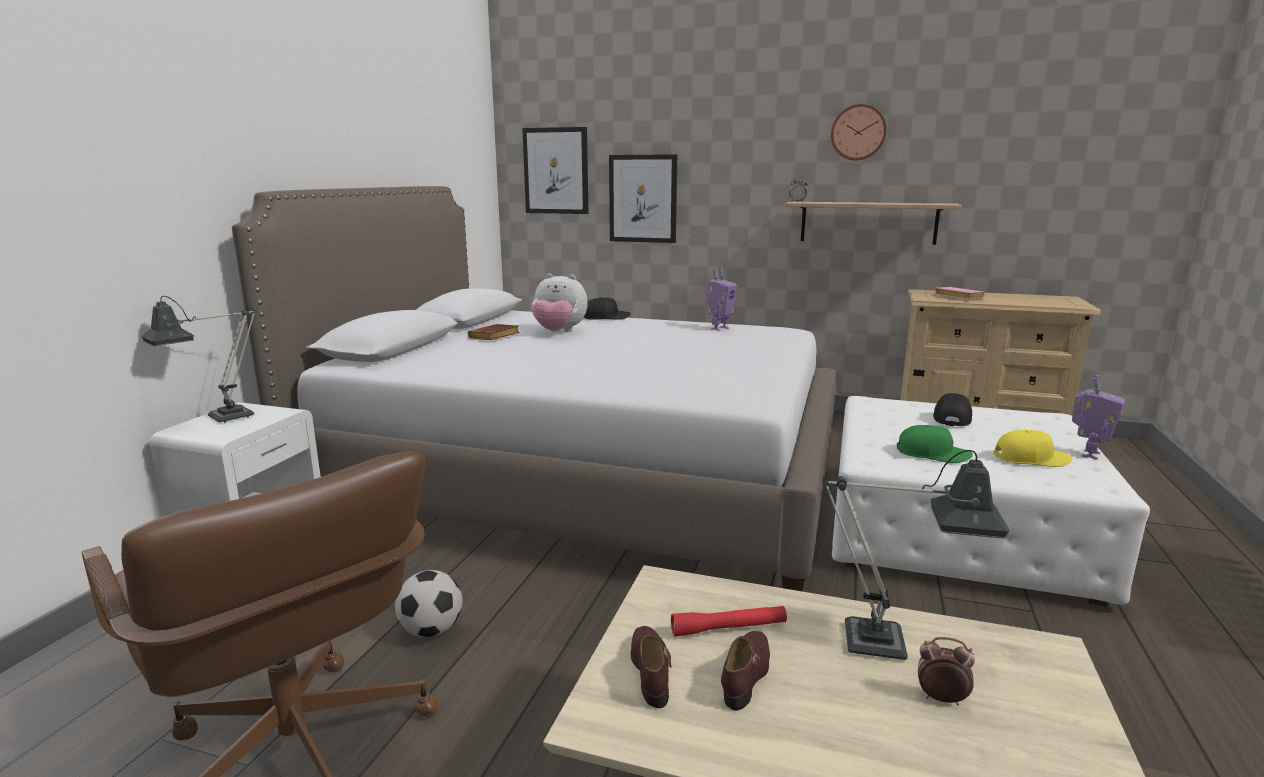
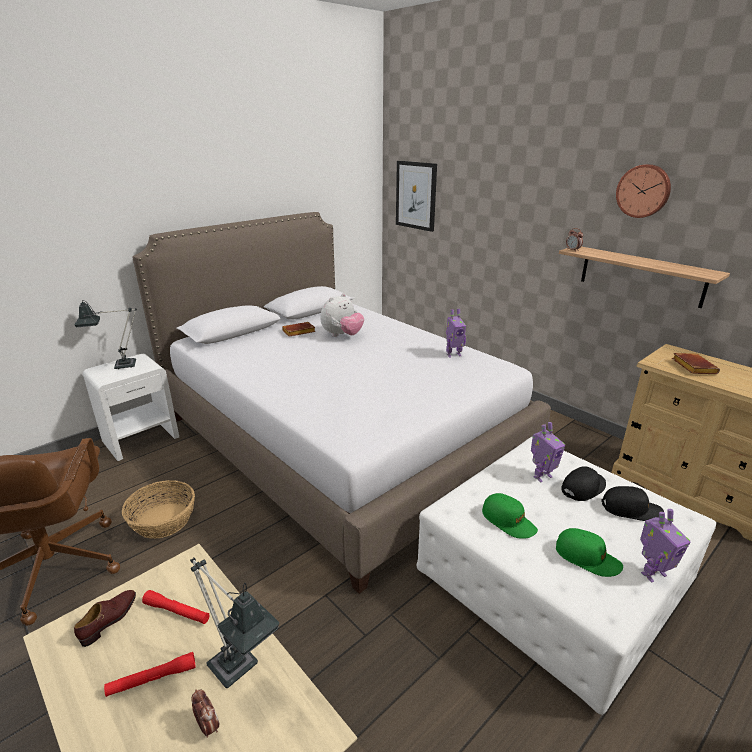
camera: 30 degrees right, 10 degrees up
football [395,570,462,638] -> basket [122,480,195,539]
plush toy [532,273,588,332] -> plush toy turned 90 degrees counterclockwise [321,293,364,337]
black cap [584,297,630,320] -> black cap moved to [601,486,664,521]
picture [609,154,677,243] -> none
brown shoe [721,631,770,710] -> none
pink book [934,287,984,299] -> brown book [672,353,720,374]
yellow cap [993,430,1073,467] -> green cap [556,528,623,577]
none -> red flashlight [104,652,196,697]
none -> toy robot [531,422,565,482]

